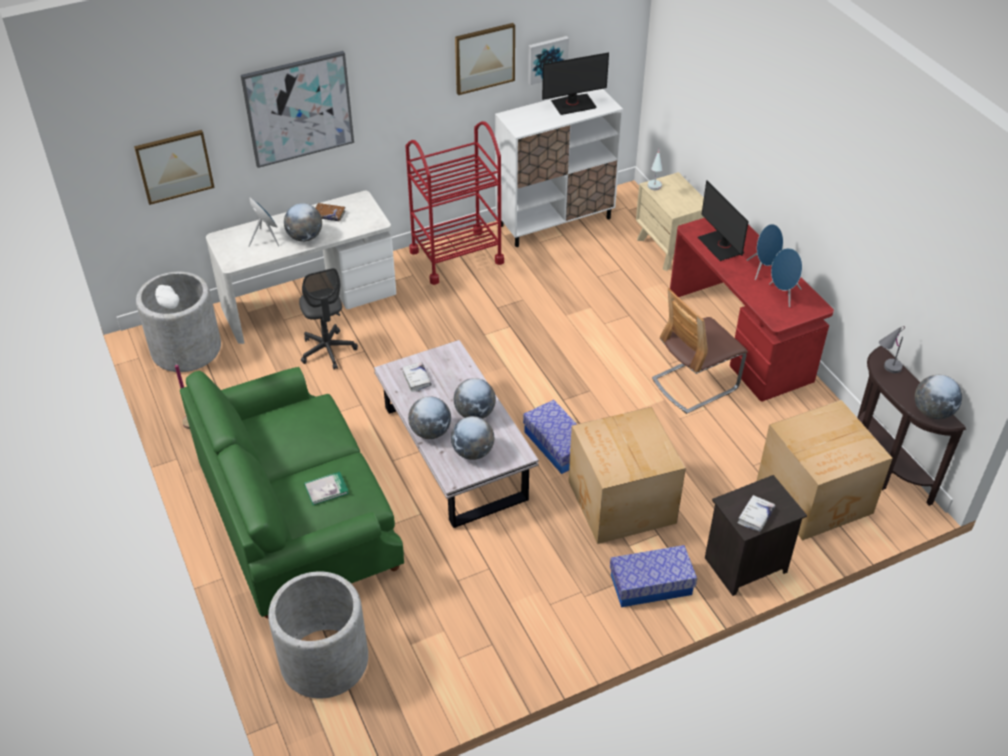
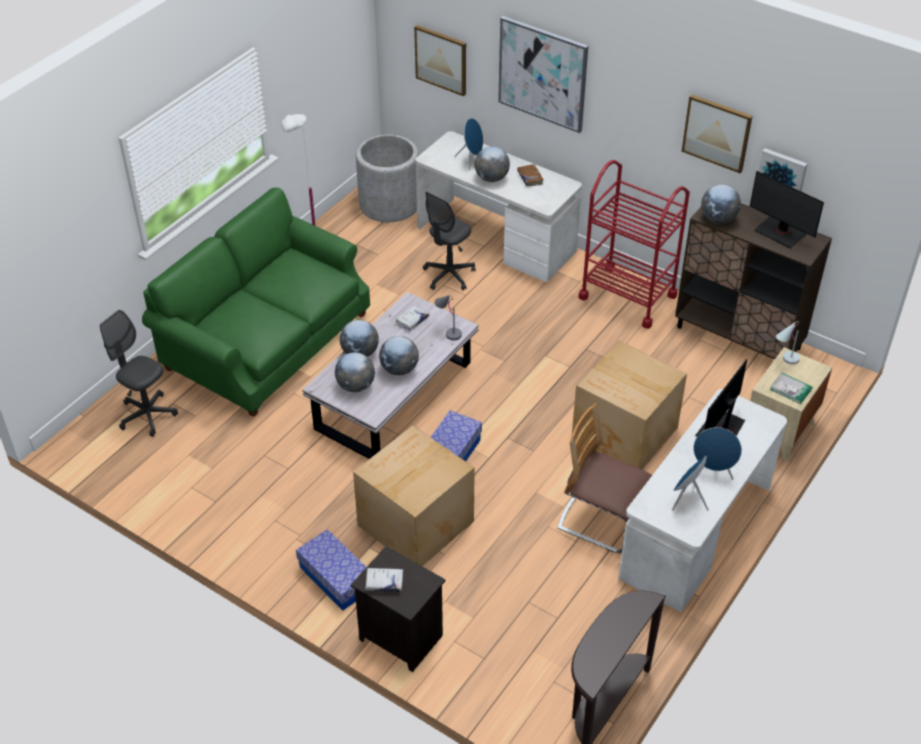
camera: 60 degrees right, 0 degrees up
grey planter [268,571,368,699] -> grey office chair [100,310,178,437]
book [304,472,349,505] -> book moved to [770,373,812,404]
white cabinet [495,89,623,247] -> brown cabinet [675,203,832,359]
red desk [670,218,834,401] -> white desk [618,389,787,612]
cardboard box [757,400,893,541] -> cardboard box moved to [572,341,687,470]
grey table lamp [879,326,905,373] -> grey table lamp moved to [434,295,462,341]
globe [915,375,962,419] -> globe moved to [701,184,741,224]

